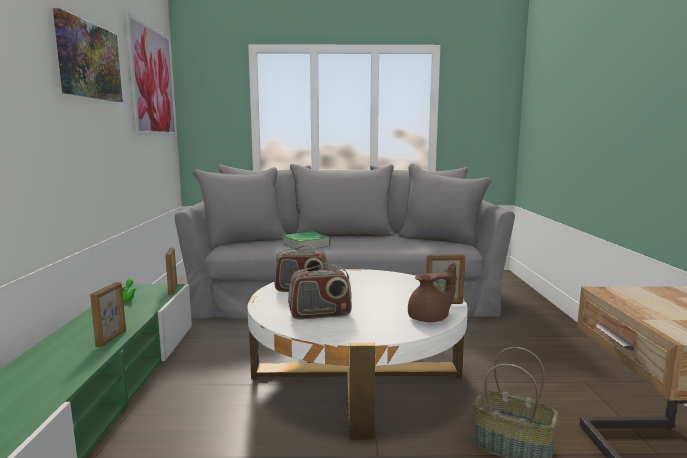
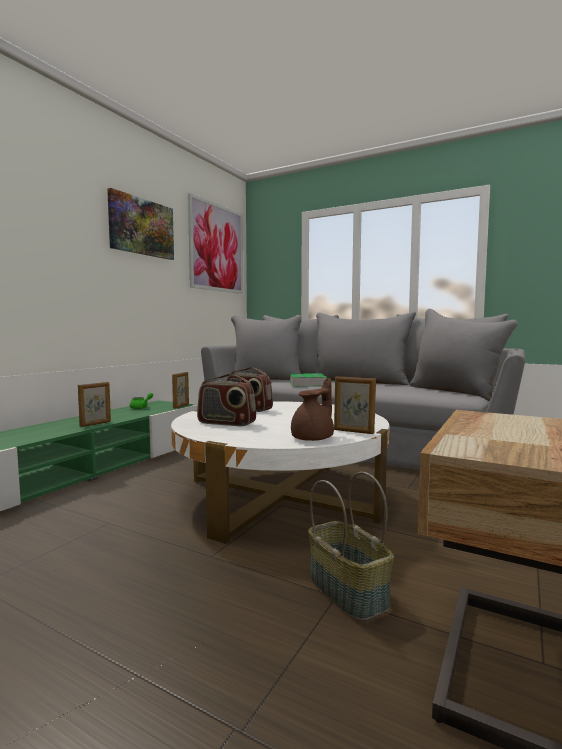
camera: 30 degrees right, 5 degrees down
brown teapot [408,263,456,322] -> brown teapot turned 60 degrees counterclockwise [291,378,334,441]

